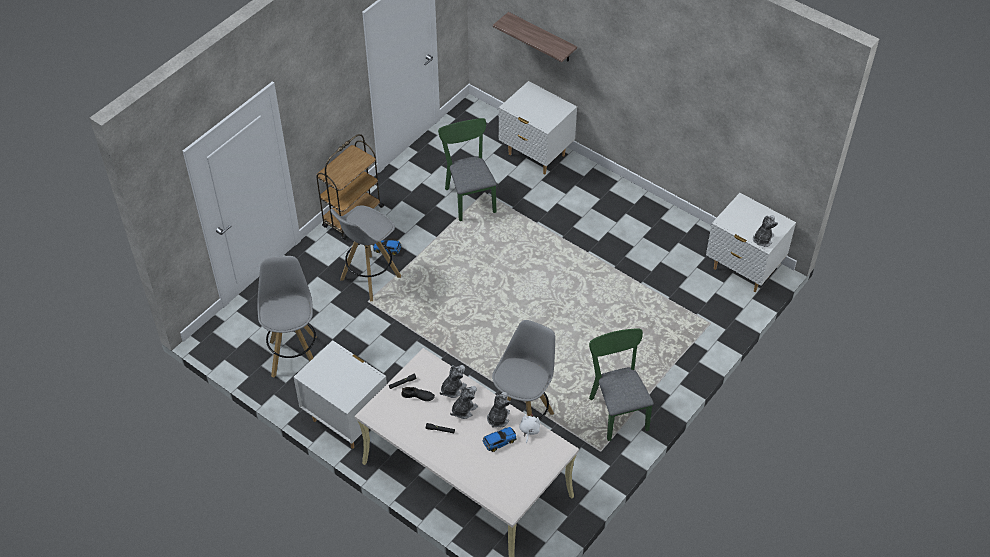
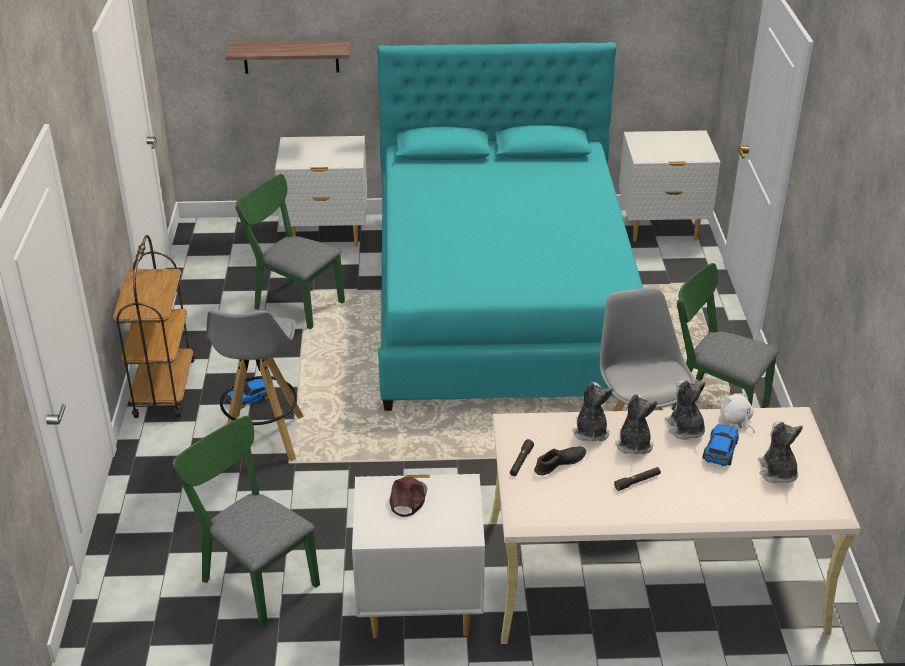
camera: 40 degrees left, 15 degrees down
grey stool [257,256,317,378] -> green chair [173,416,320,628]
plush toy [753,215,778,247] -> plush toy moved to [758,421,803,483]
none -> turquoise bed [377,42,643,411]
none -> brown cap [389,477,427,517]

